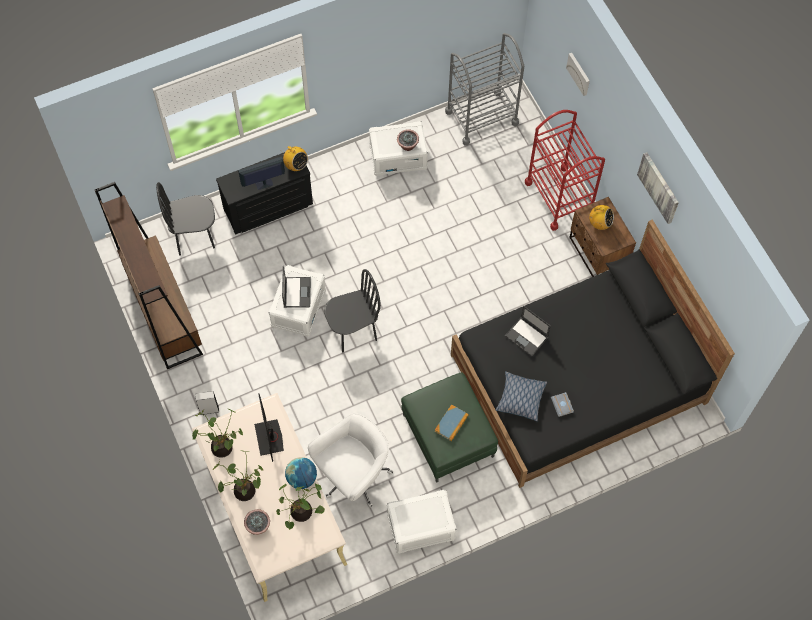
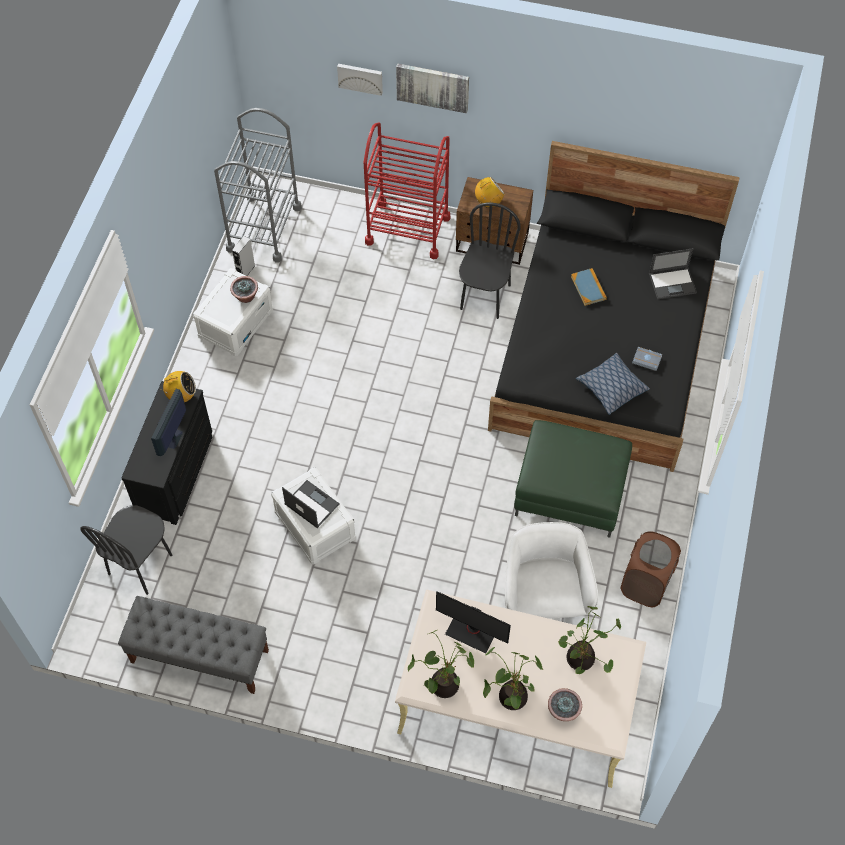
camera: 50 degrees left, 5 degrees down
brown bookcase [95,182,203,369] -> grey bench [118,596,269,694]
grey speaker [195,391,219,415] -> grey speaker moved to [232,236,255,276]
globe [285,457,317,489] -> none
black chair [324,269,381,352] -> black chair moved to [459,202,521,319]
white storage box [387,490,457,554] -> brown laundry basket [621,531,681,607]
book [434,404,469,441] -> book moved to [571,268,607,306]
laptop [505,306,551,356] -> laptop moved to [649,248,697,299]
picture [637,152,679,224] -> picture moved to [396,64,469,113]

